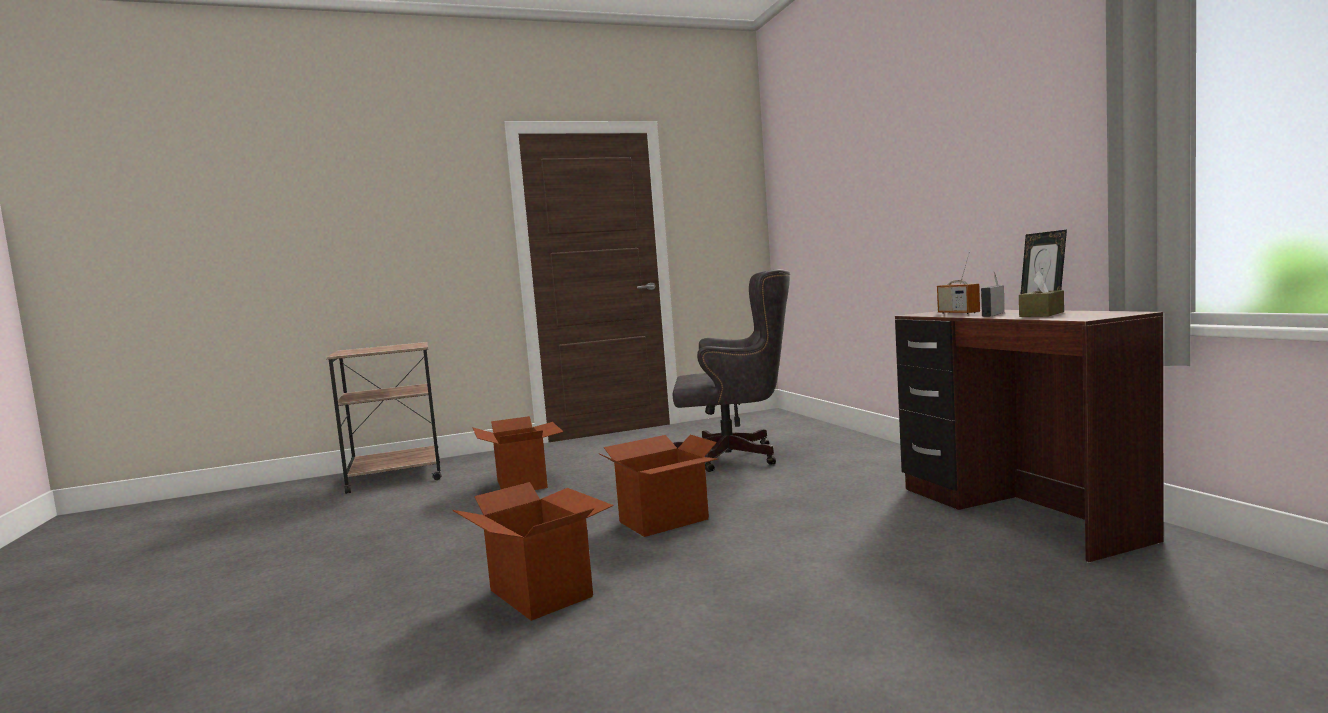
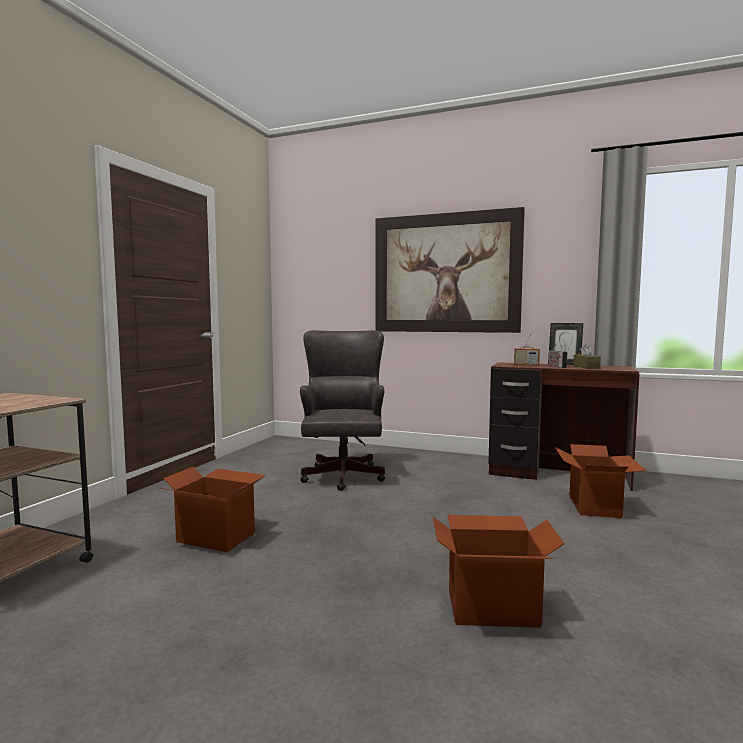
camera: 50 degrees left, 0 degrees up
cardboard box [600,435,718,537] -> cardboard box moved to [555,444,647,518]
grey office chair [673,269,790,472] -> grey office chair turned 45 degrees counterclockwise [300,330,385,491]
none -> picture [375,207,525,333]

